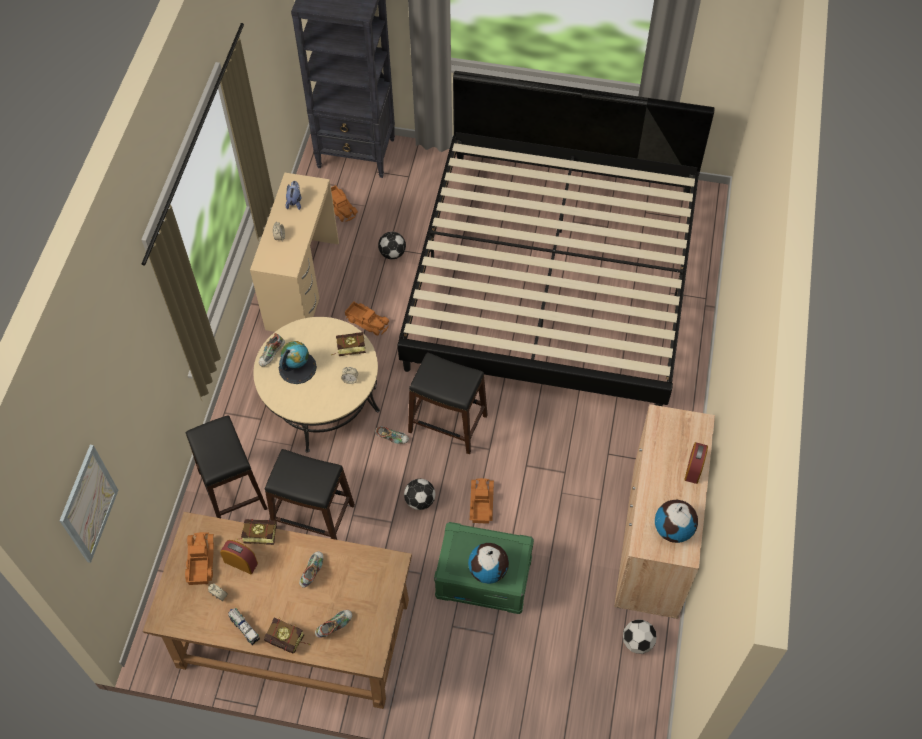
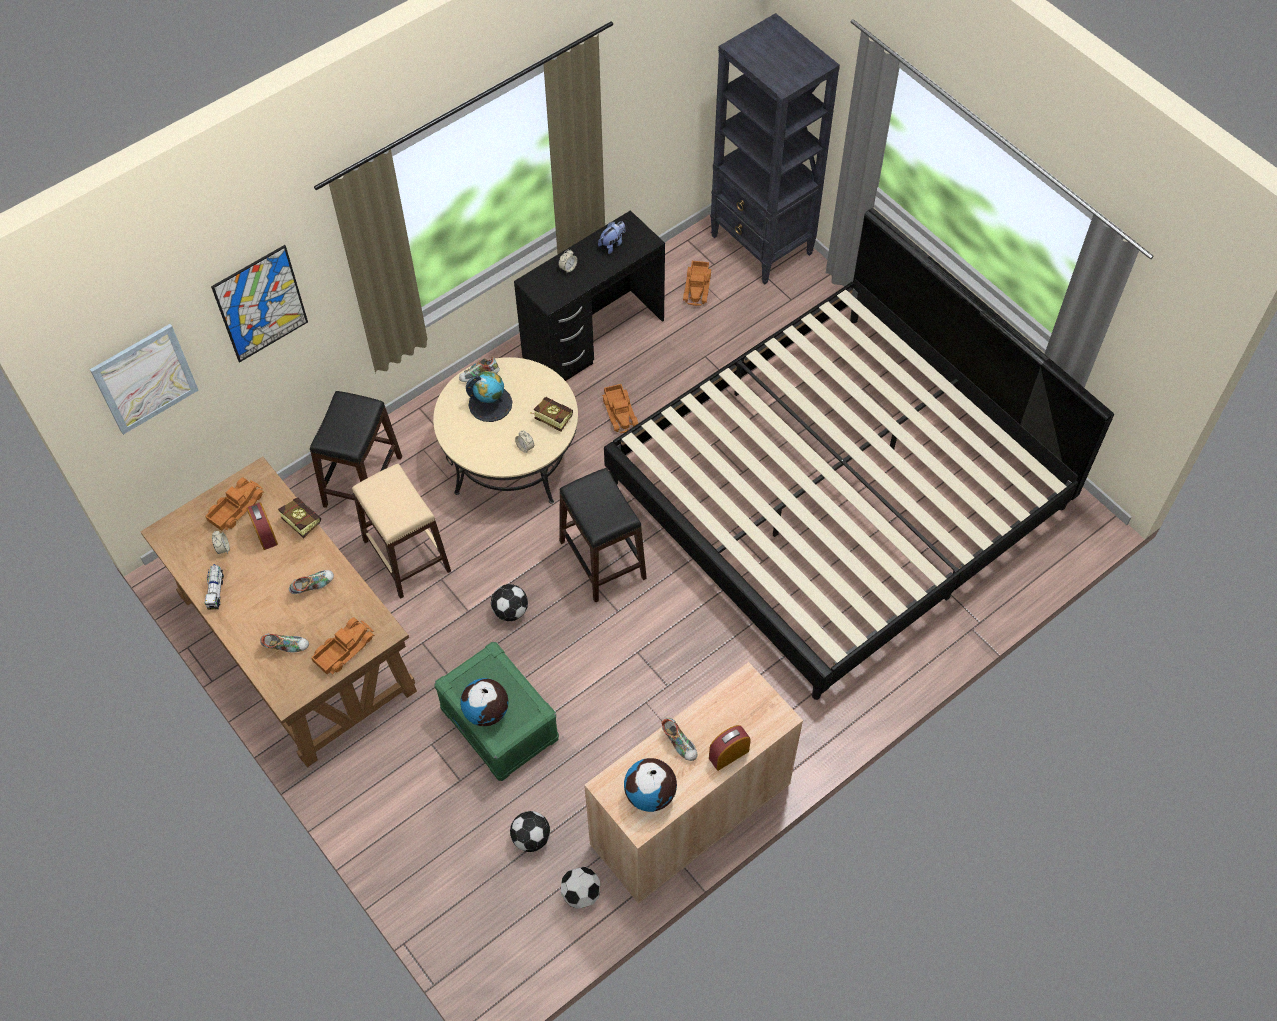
camera: 40 degrees right, 0 degrees up
beige desk [250,173,339,332] -> black desk [514,210,665,381]
book [264,617,310,654] -> none
black stool [265,449,355,540] -> beige stool [352,464,451,599]
shoe [375,426,409,444] -> shoe moved to [661,718,697,761]
football [378,232,406,259] -> football moved to [510,811,550,852]
toy truck [470,478,494,524] -> toy truck moved to [311,617,375,675]
none -> picture [211,245,308,363]

